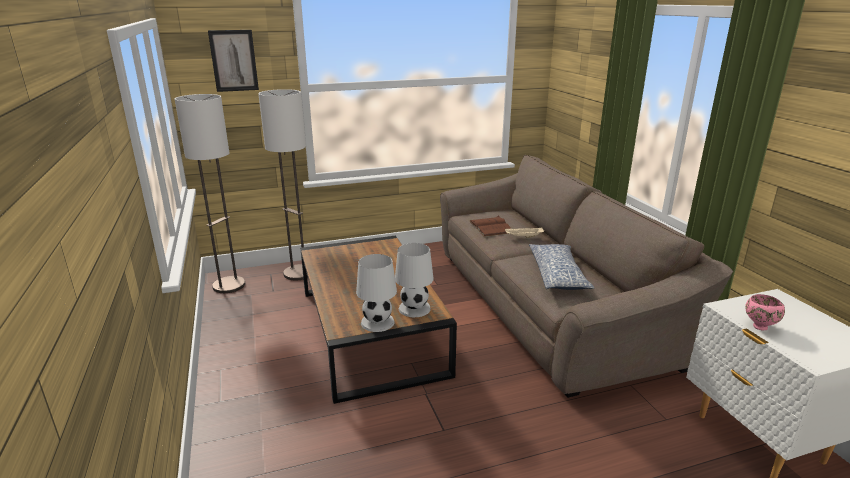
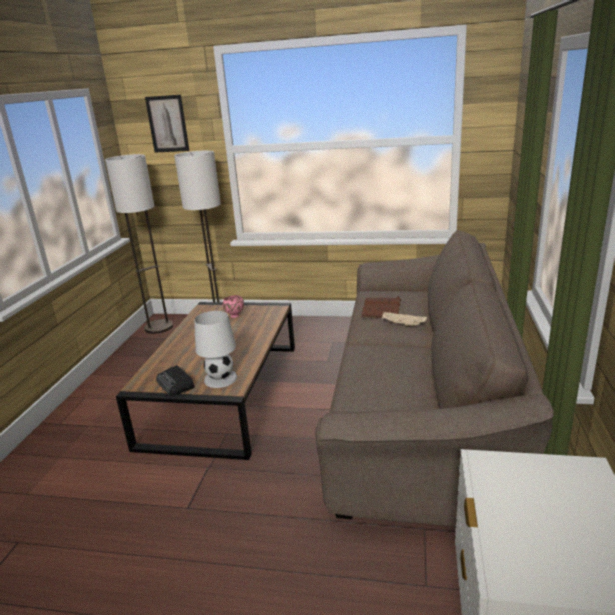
camera: 30 degrees right, 0 degrees up
white table lamp [356,254,397,332] -> radio [156,365,194,396]
pillow [529,244,594,290] -> none
pink bowl [745,294,785,331] -> pink bowl moved to [222,295,244,318]

